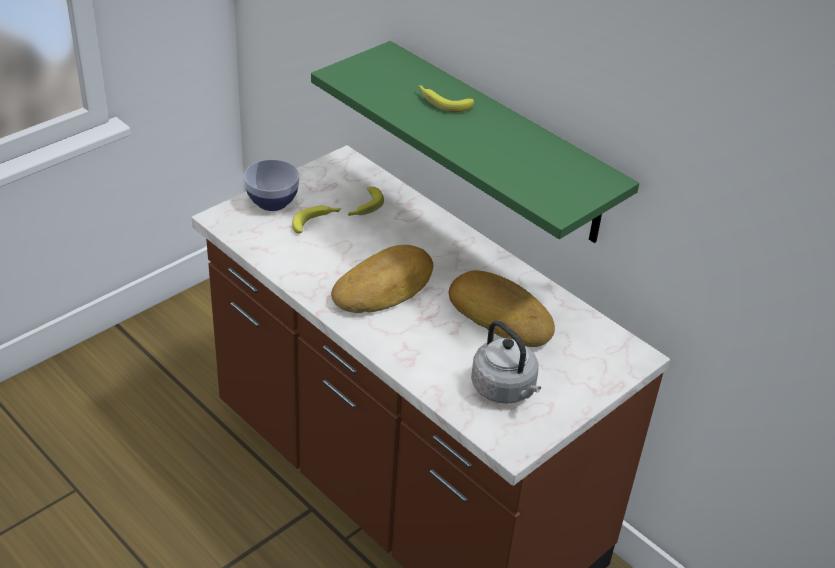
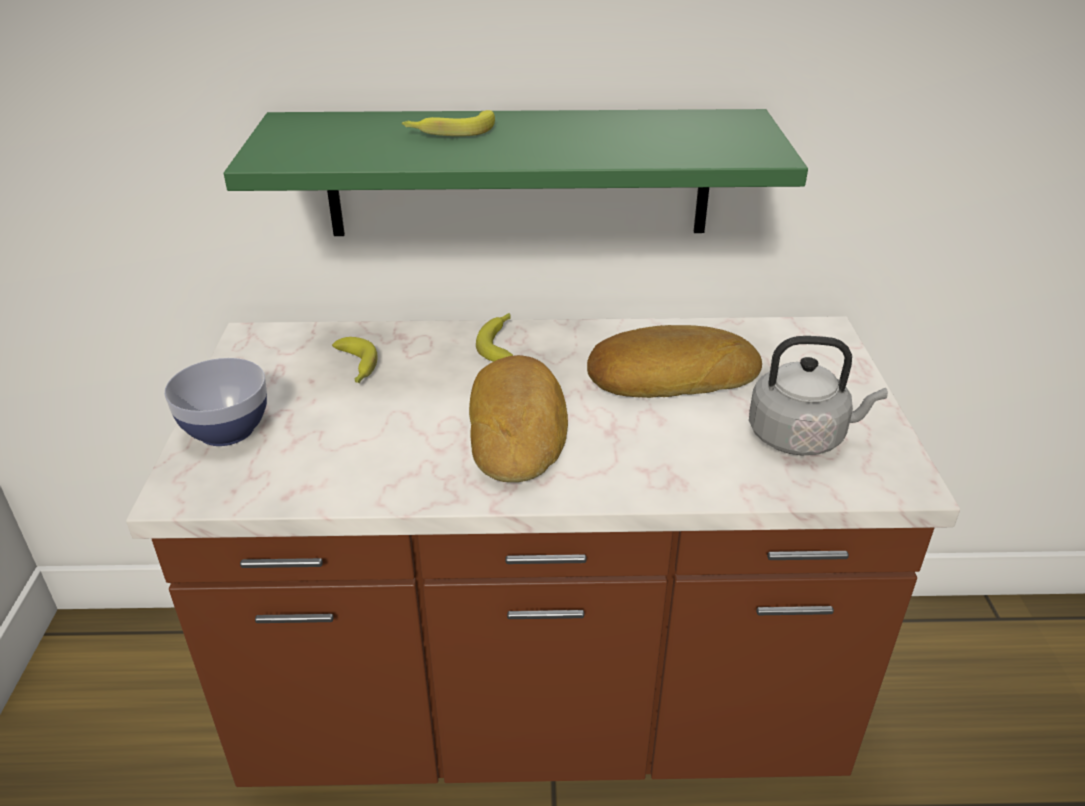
camera: 45 degrees left, 5 degrees down
banana [292,206,341,234] -> banana moved to [476,313,513,362]

